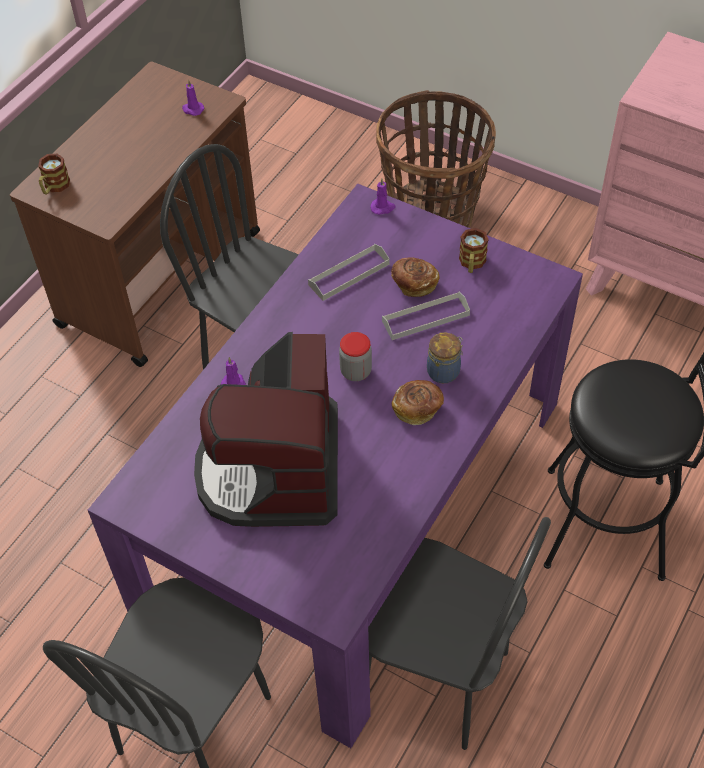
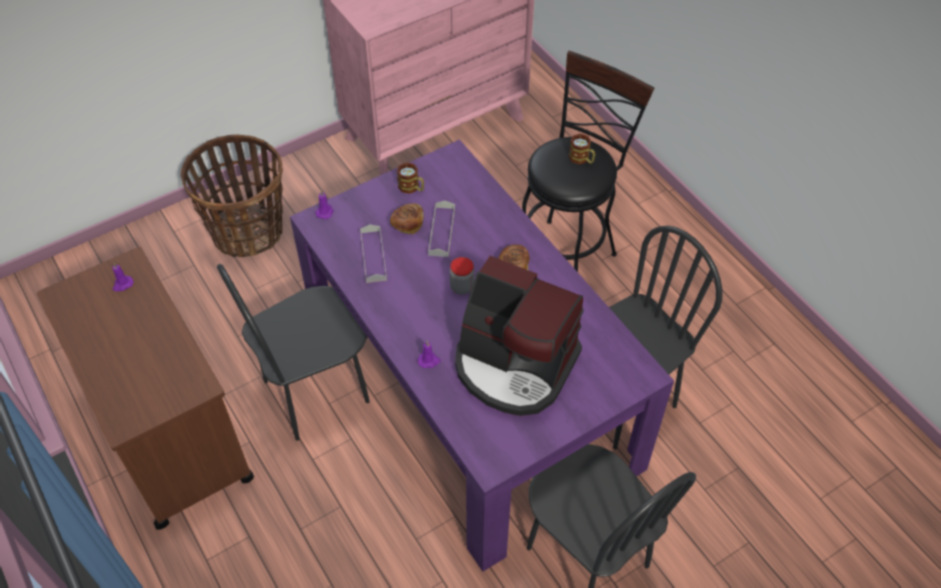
camera: 65 degrees left, 0 degrees up
mug [38,154,70,194] -> mug moved to [569,134,595,164]
jar [427,332,463,383] -> none

